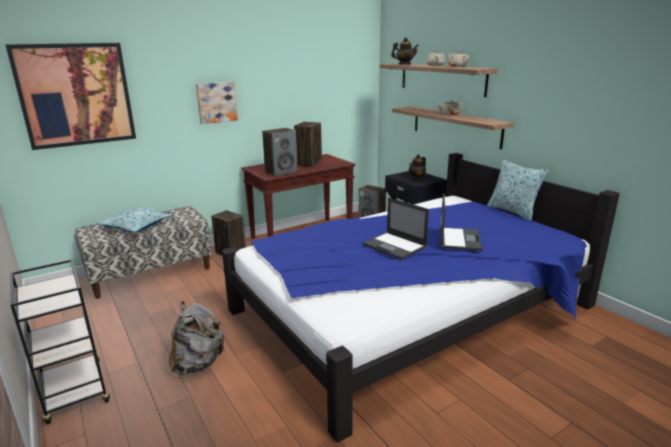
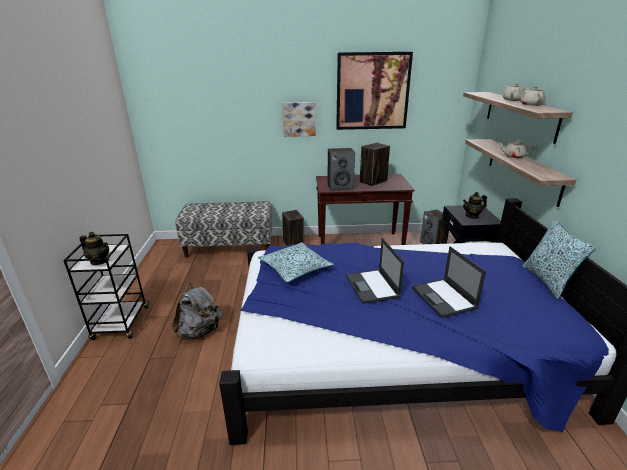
camera: 30 degrees right, 5 degrees up
picture [6,43,136,150] -> picture moved to [336,52,413,130]
pillow [95,208,172,232] -> pillow moved to [258,242,334,283]
teapot [391,37,419,64] -> teapot moved to [79,232,109,265]
laptop [440,193,483,251] -> laptop turned 120 degrees clockwise [412,246,486,318]

